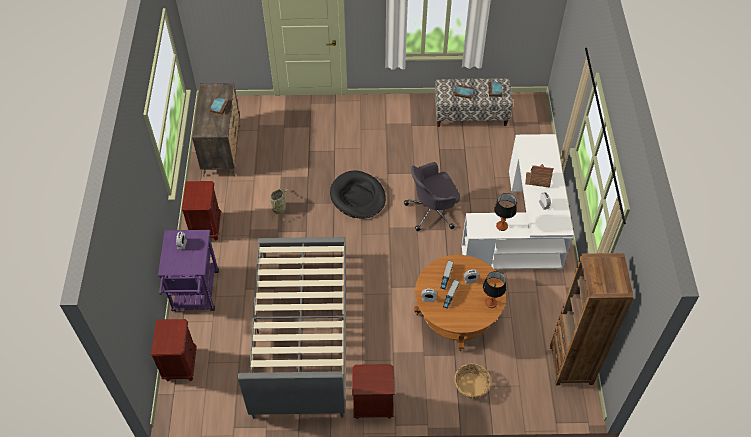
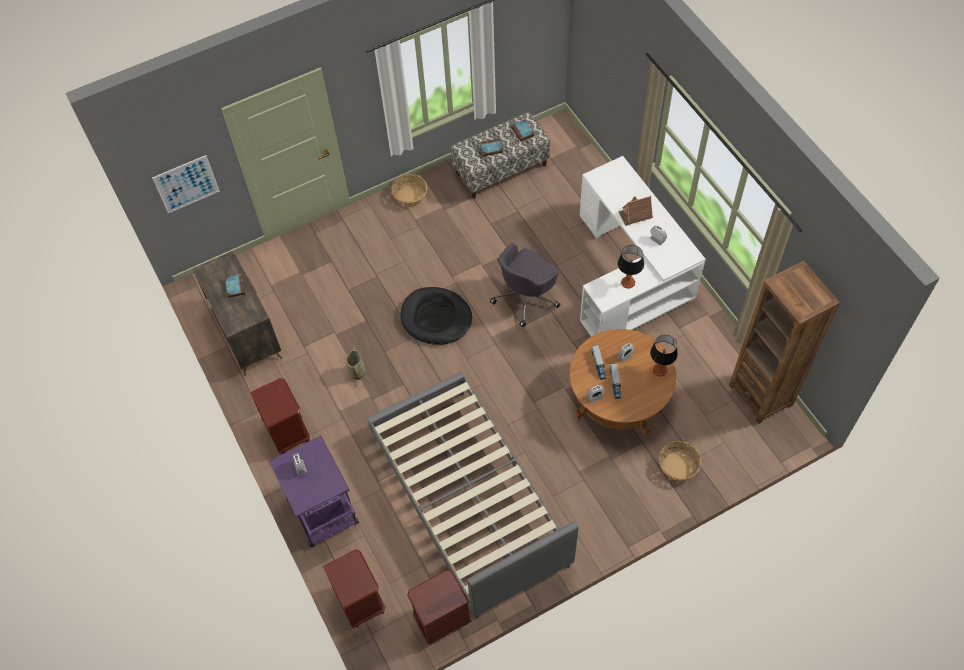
camera: 25 degrees left, 5 degrees up
brown nightstand [352,364,395,419] -> brown nightstand moved to [407,570,472,645]
none -> picture [152,155,220,213]
none -> basket [391,174,427,207]

